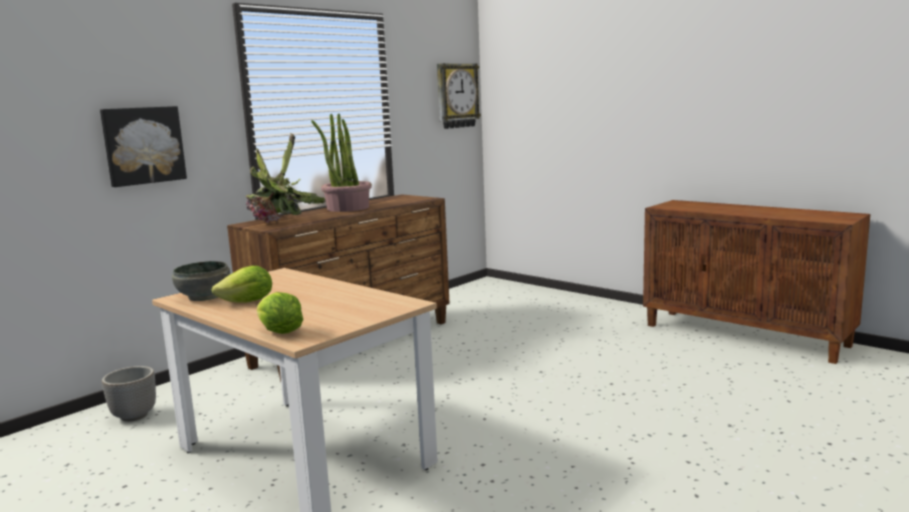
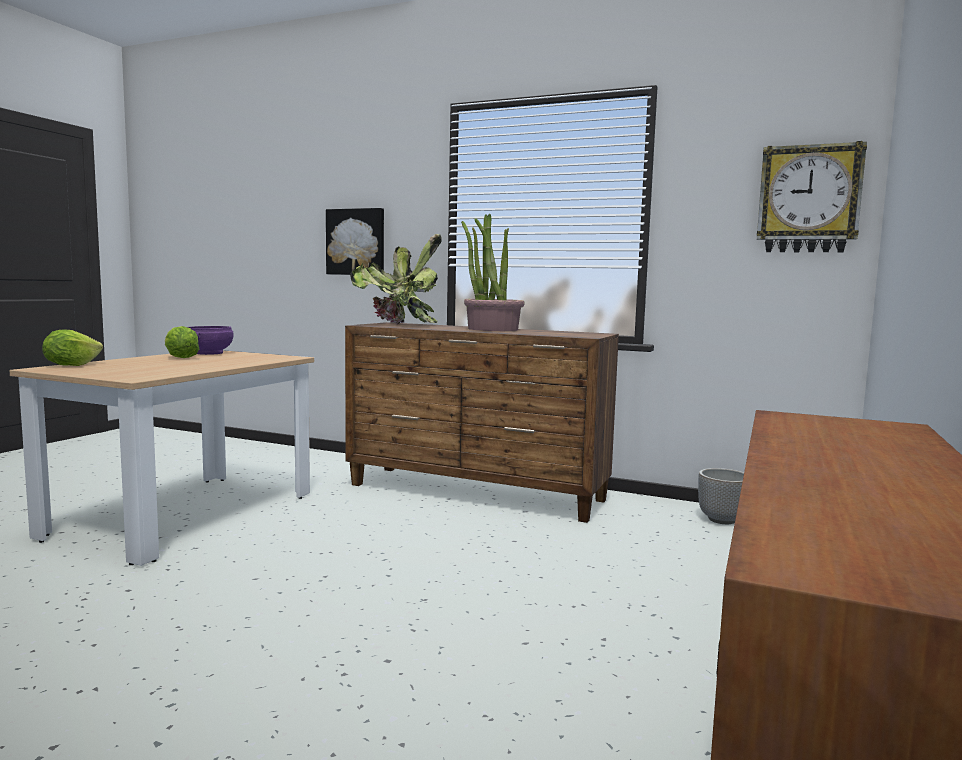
camera: 70 degrees right, 5 degrees down
planter [102,366,156,422] -> planter moved to [698,468,744,524]
grey bowl [172,261,230,301] -> purple bowl [187,326,233,355]

